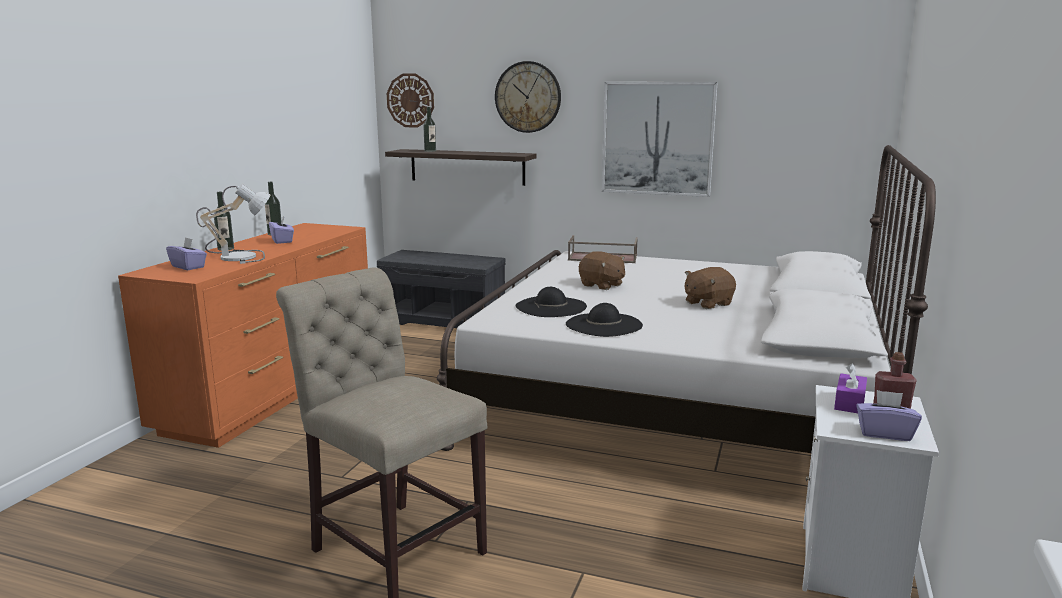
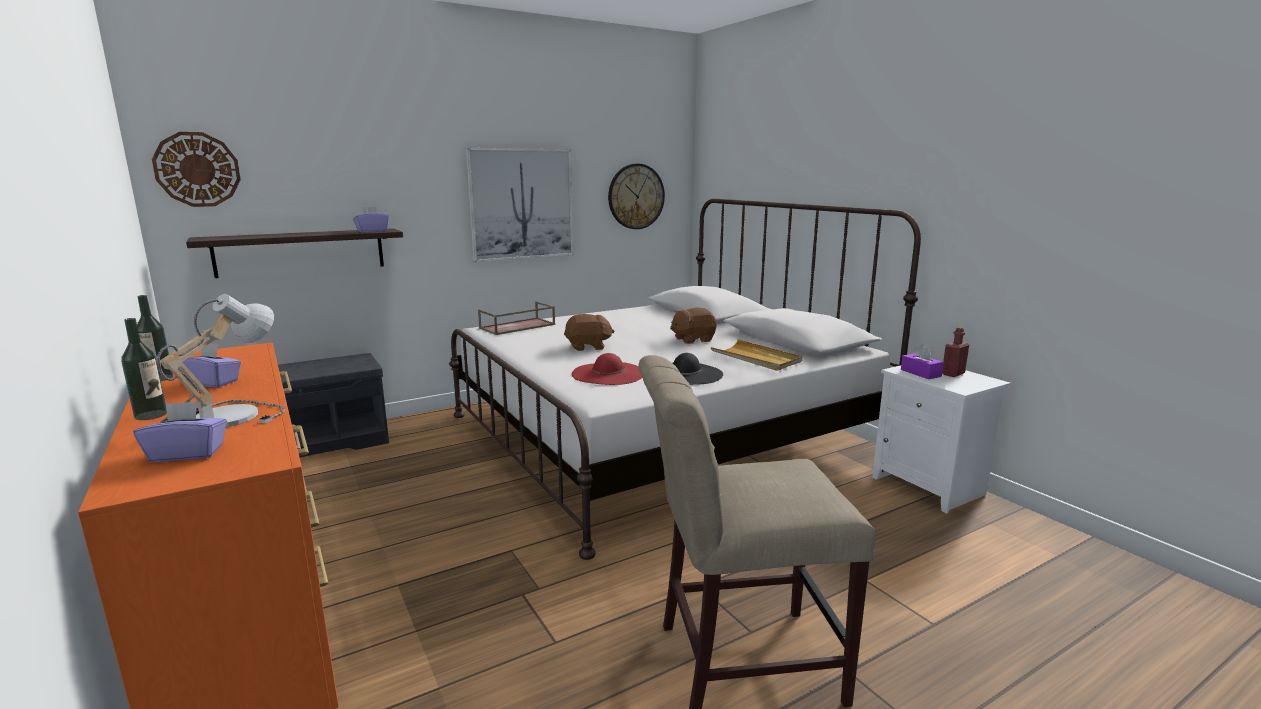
camera: 50 degrees left, 0 degrees up
bottle [423,107,436,152] -> none
wall clock [495,61,561,133] -> wall clock moved to [608,164,665,229]
black hat [515,287,587,317] -> red hat [572,353,642,385]
brown plush toy [685,267,736,309] -> brown plush toy turned 60 degrees clockwise [670,308,717,344]
purple tissue box [856,390,922,441] -> purple tissue box moved to [353,206,389,232]
none -> beige tray [711,339,803,371]

